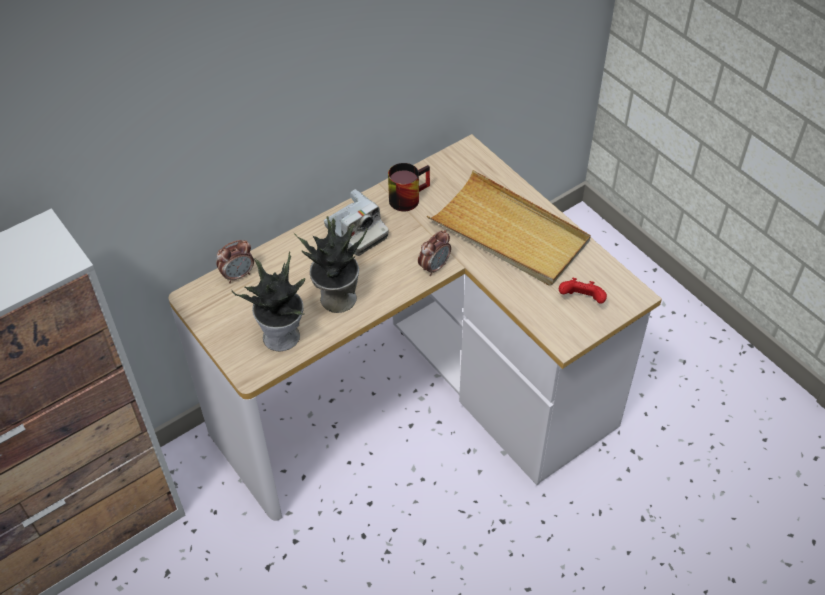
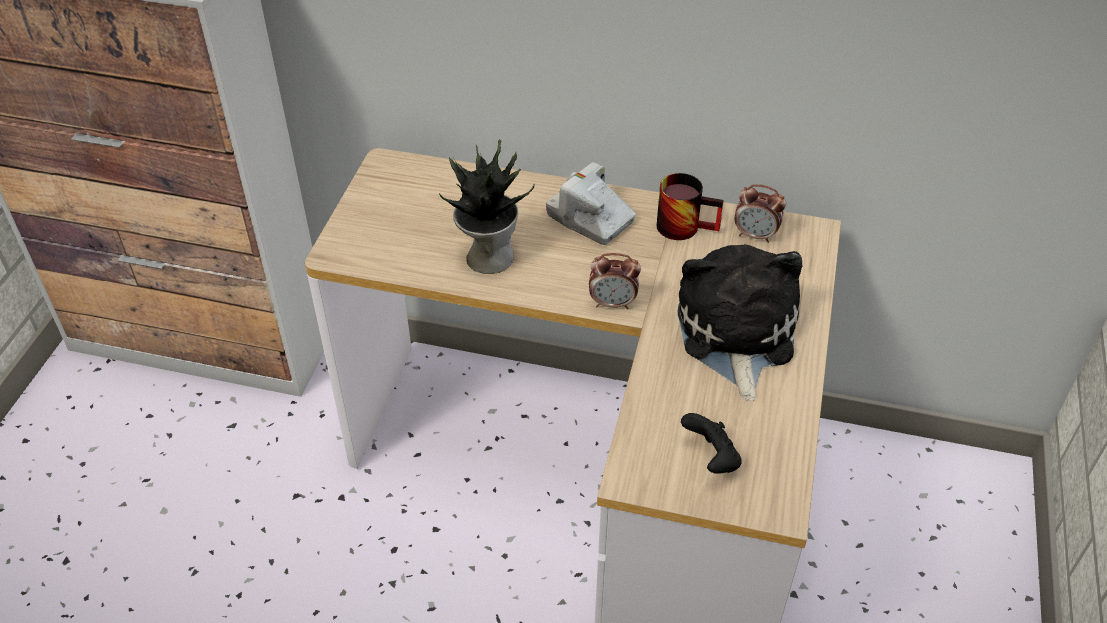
camera: 50 degrees right, 5 degrees down
alarm clock [216,240,254,283] -> alarm clock moved to [735,184,786,243]
potted plant [232,252,305,351] -> none
camera [324,189,389,256] -> camera turned 120 degrees clockwise [546,162,636,245]
beige tray [427,170,591,286] -> plush toy [677,244,802,401]
red game controller [559,278,607,304] -> black game controller [681,413,742,474]

